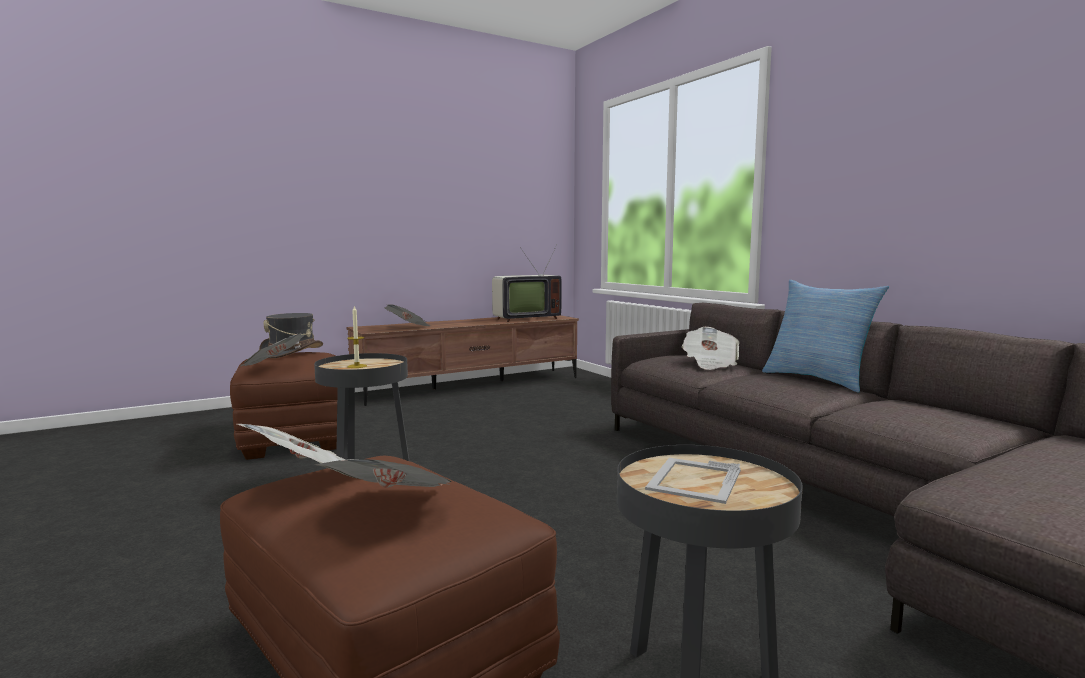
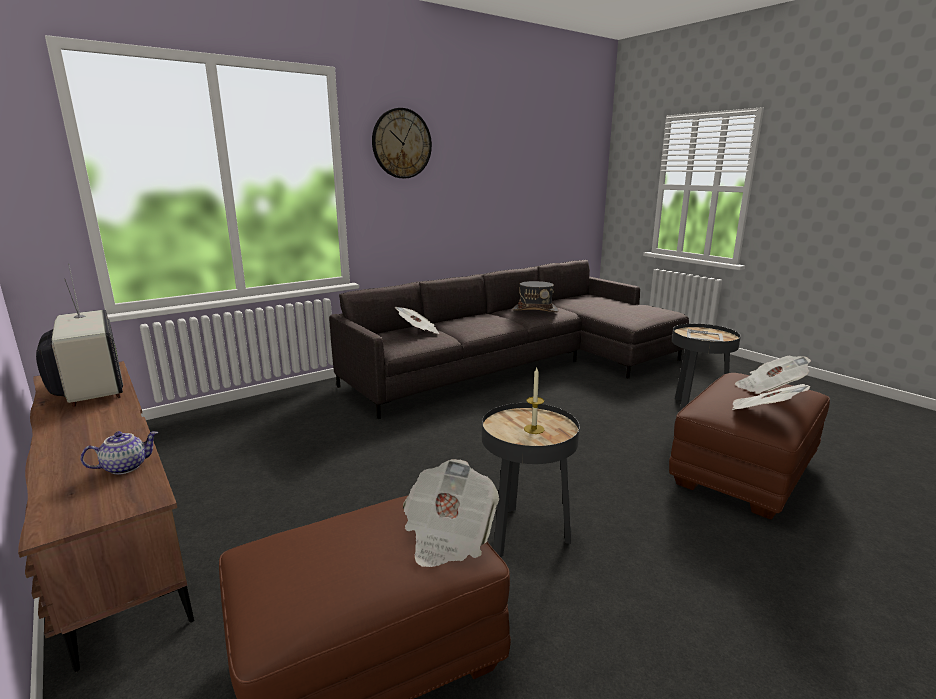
camera: 95 degrees left, 10 degrees up
grey hat [259,313,323,358] -> grey hat moved to [513,281,559,312]
newspaper [385,304,431,326] -> teapot [80,431,158,475]
pillow [762,280,889,392] -> none
none -> wall clock [372,108,432,178]

